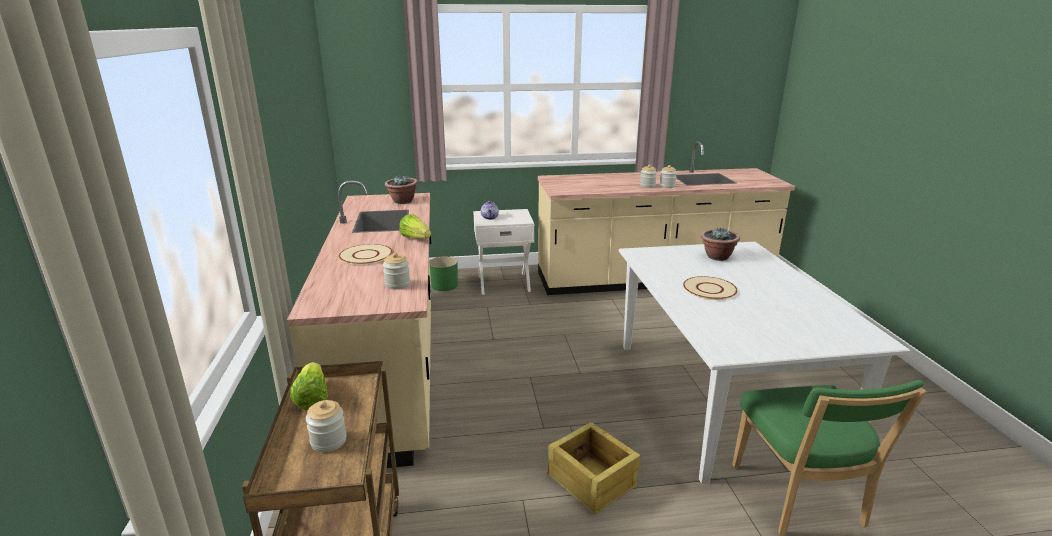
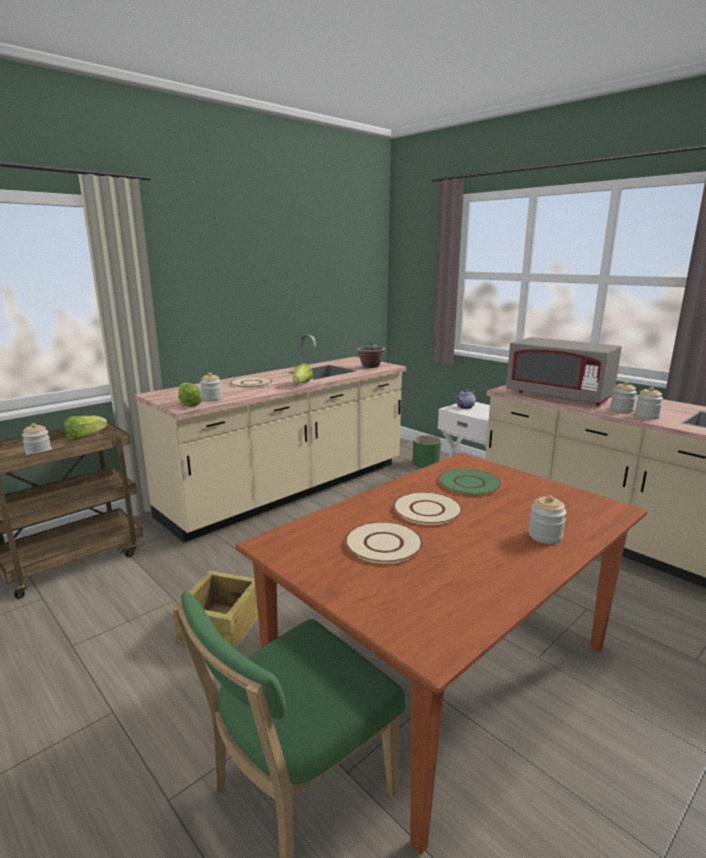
camera: 55 degrees right, 5 degrees down
white dining table [619,242,910,484] -> brown dining table [235,452,647,855]
potted plant [701,227,740,261] -> none
none -> lettuce [178,383,202,407]
none -> beige plate [345,522,423,564]
none -> green plate [438,469,501,495]
none -> grey microwave [506,337,622,406]
none -> jar [528,495,566,544]

